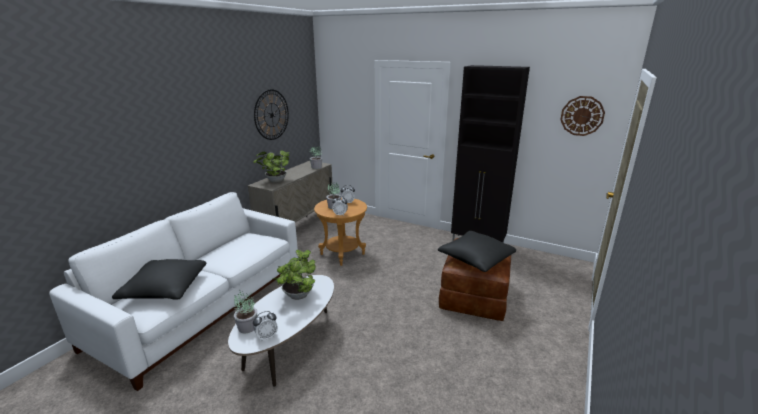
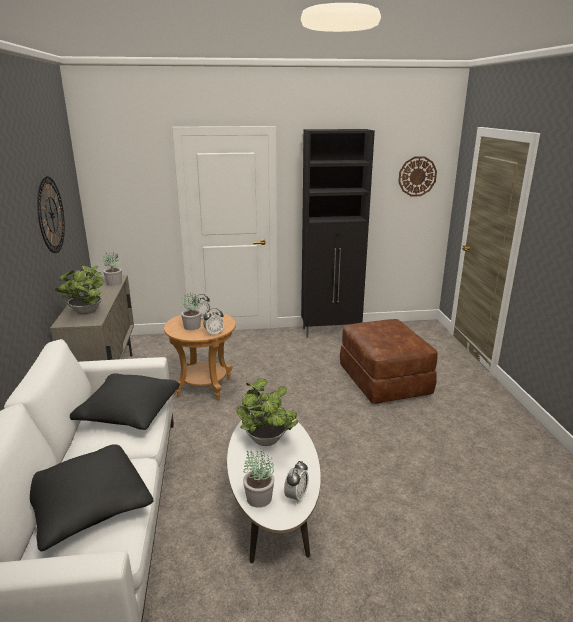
camera: 35 degrees left, 0 degrees up
black pillow [438,231,516,272] -> black pillow moved to [70,373,180,430]

